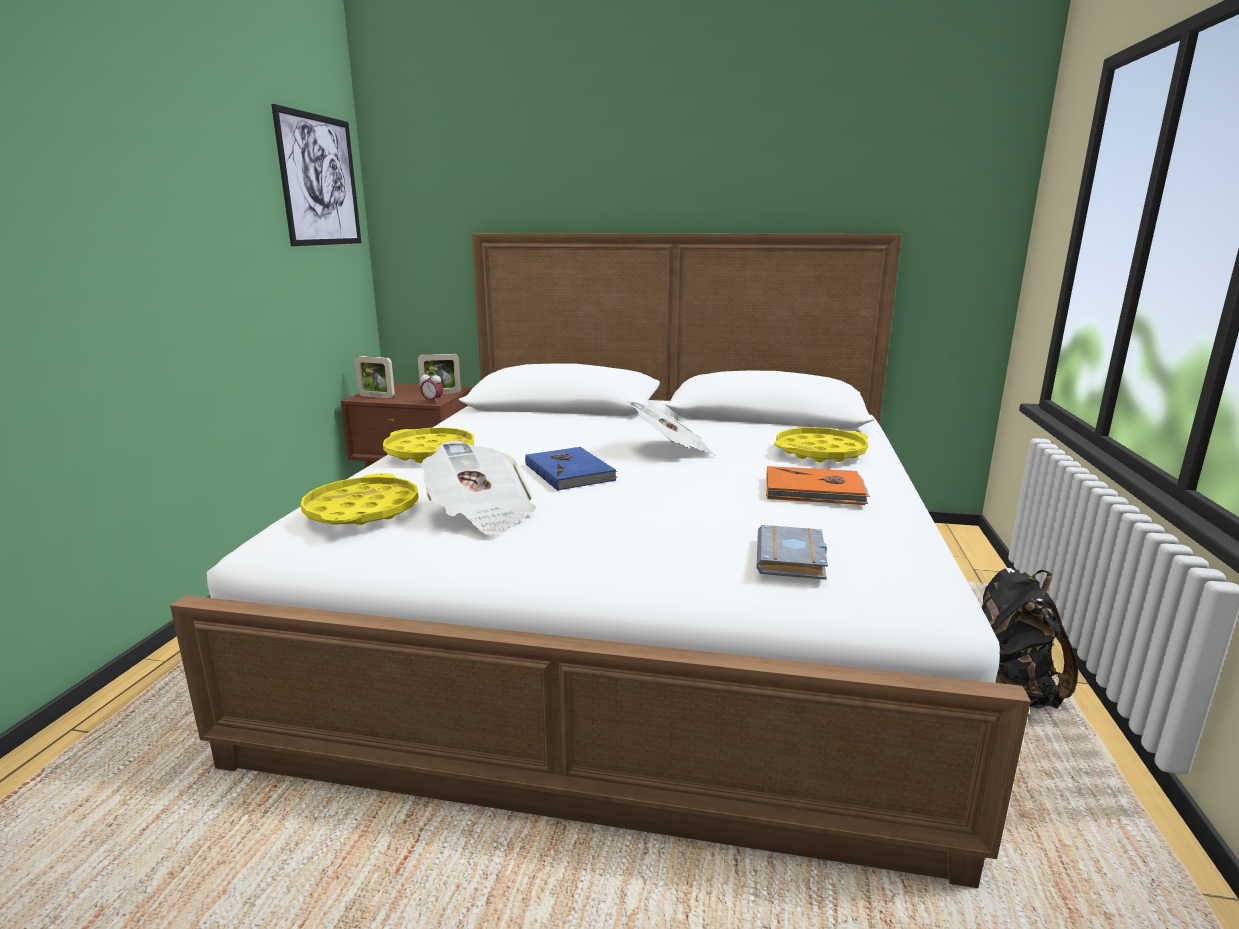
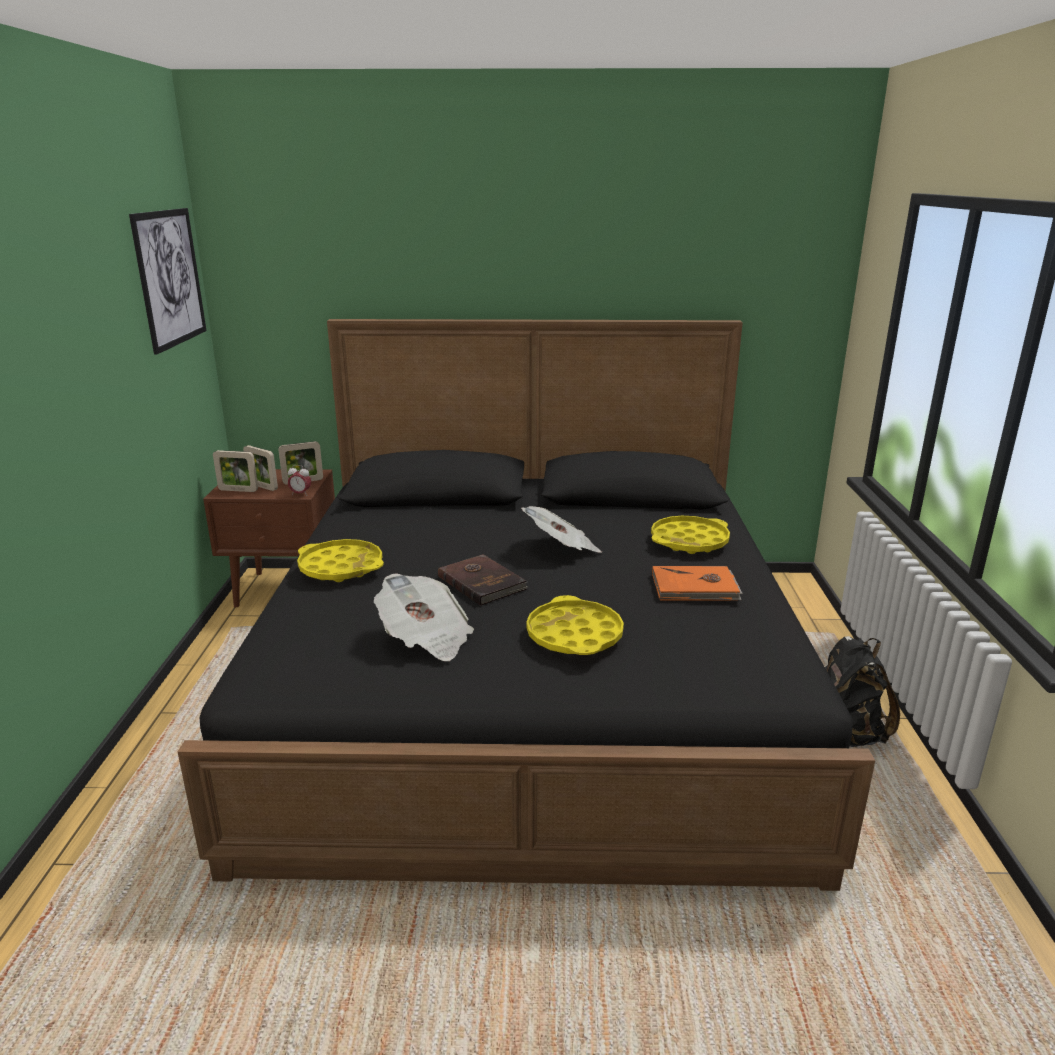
camera: 10 degrees left, 5 degrees up
white bed [170,233,1031,888] -> black bed [178,319,875,891]
yellow tray [301,473,419,525] -> yellow tray moved to [526,595,624,655]
blue book [525,447,617,491] -> brown book [438,554,528,606]
grey book [757,525,828,580] -> none
none -> picture frame [243,445,278,491]

